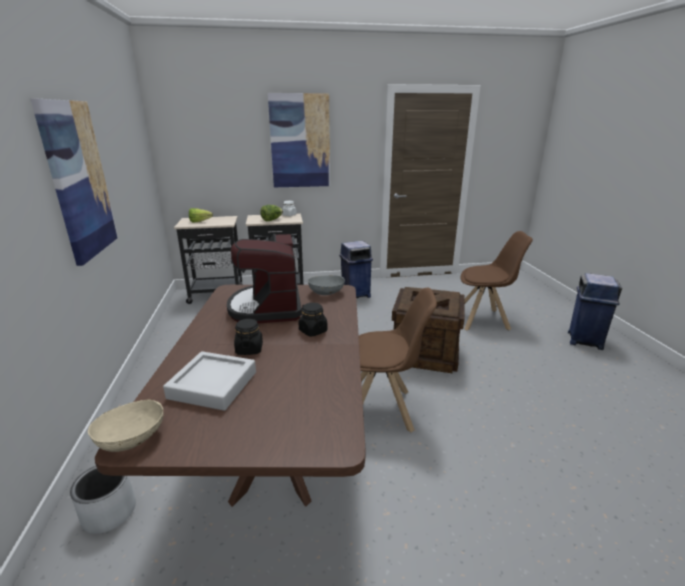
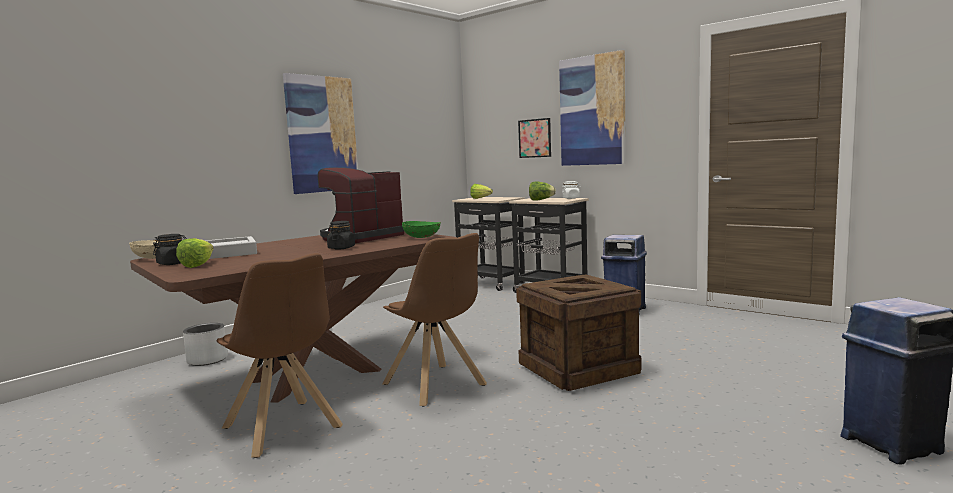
camera: 50 degrees right, 15 degrees down
black jar [234,319,263,355] -> black jar moved to [153,234,187,265]
grey bowl [308,275,345,295] -> green bowl [402,221,441,238]
brown chair [461,231,533,331] -> brown chair moved to [217,253,343,458]
none -> lettuce [176,238,214,268]
none -> picture [518,118,551,158]

